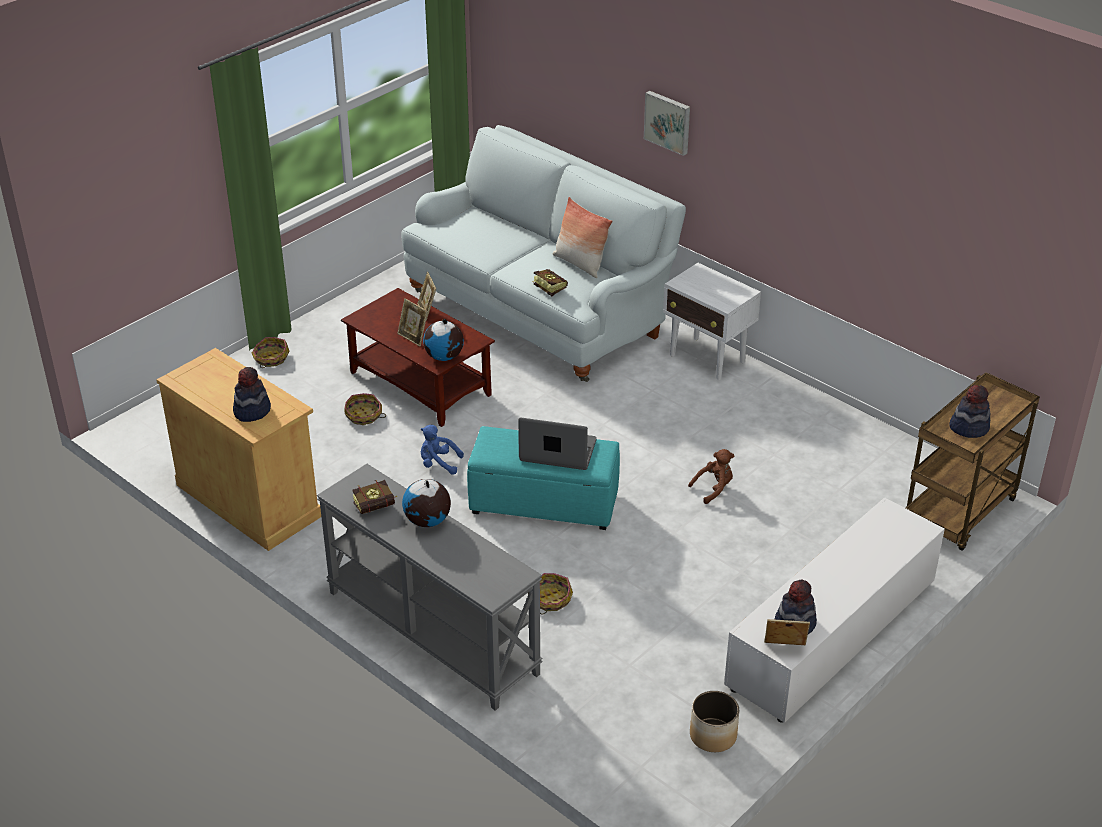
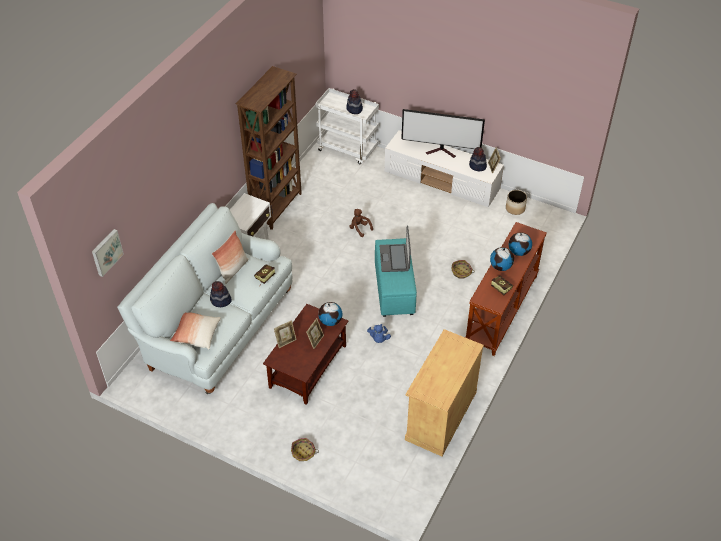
camera: 105 degrees left, 10 degrees up
hat [233,367,271,422] -> hat moved to [210,281,232,307]
grey console table [317,464,543,710] -> brown console table [465,222,547,356]
basket [344,393,386,425] -> none
picture [644,91,690,156] -> picture moved to [92,229,124,277]
brown cart [906,372,1040,551] -> white cart [315,88,379,164]
none -> pillow [170,312,221,349]
none -> brown bookcase [236,66,302,230]
none -> television [401,109,485,158]
none -> globe [508,232,532,256]

